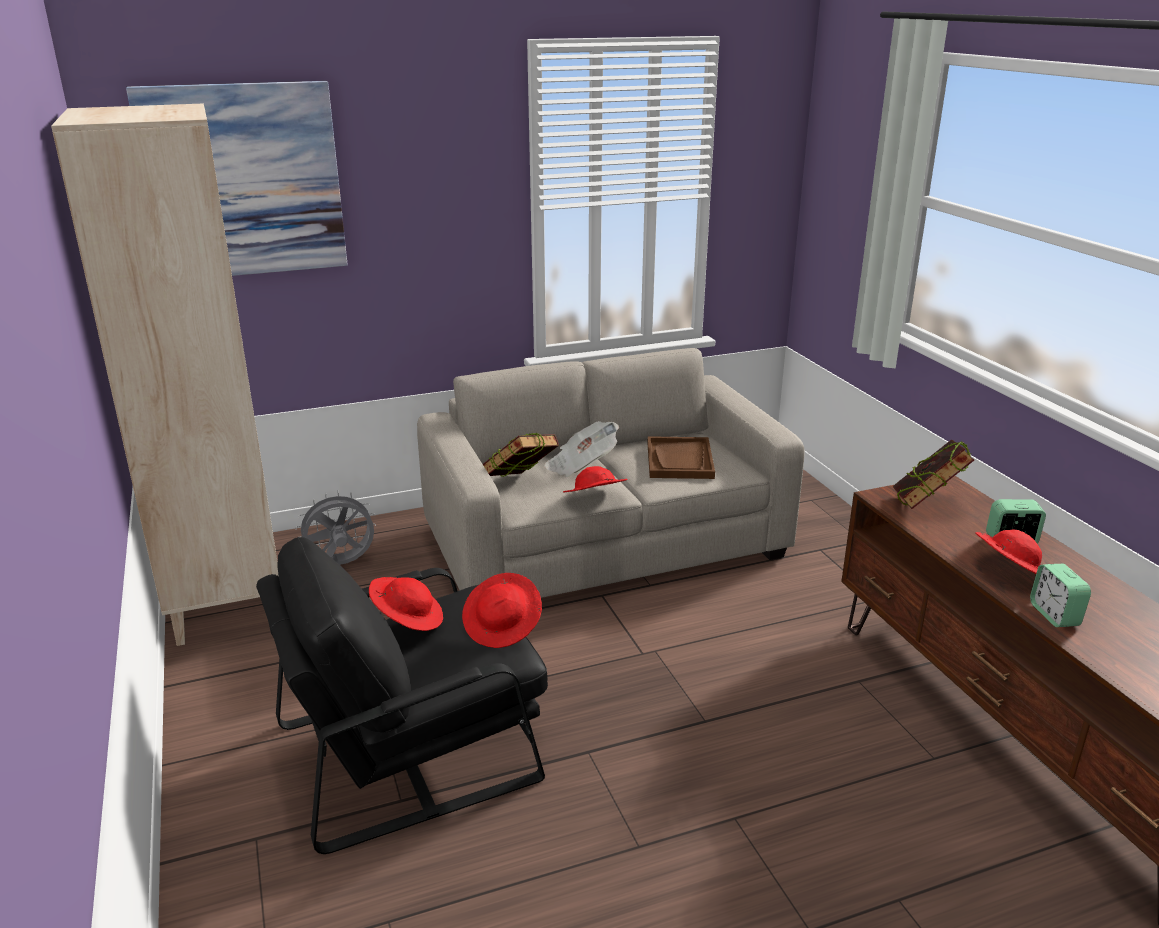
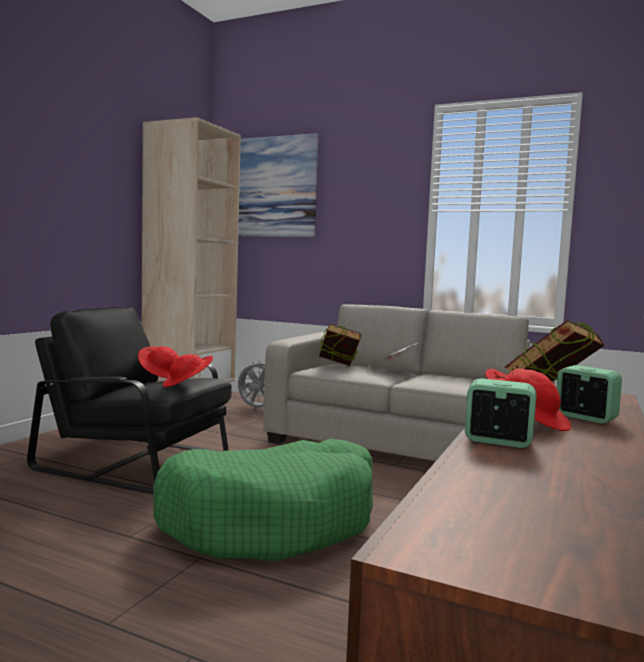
camera: 45 degrees right, 20 degrees down
red hat [563,466,628,493] -> none
brown tray [647,436,715,479] -> none
alarm clock [1030,564,1091,627] -> alarm clock turned 75 degrees clockwise [465,378,537,448]
none -> green dog bed [153,439,373,561]

